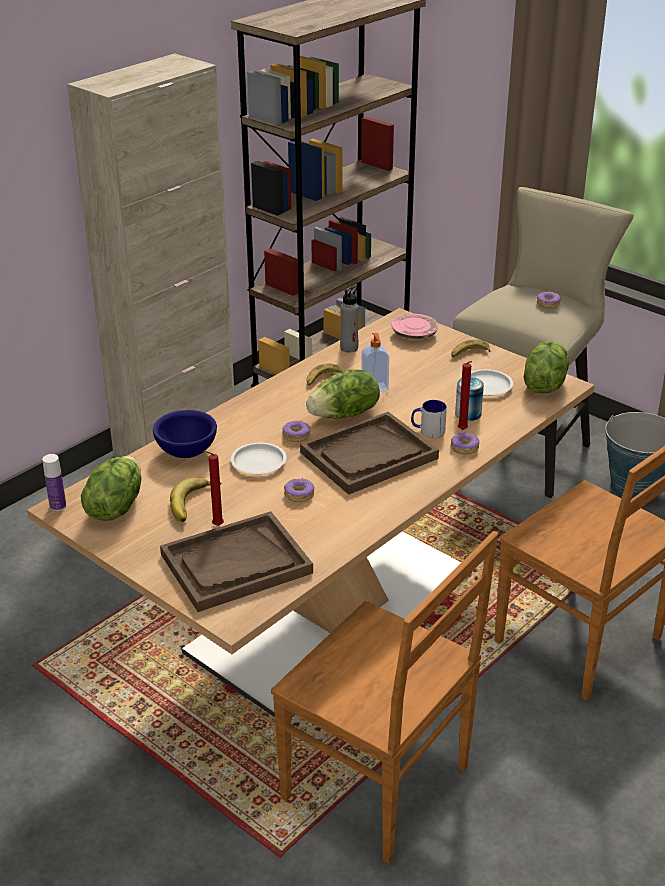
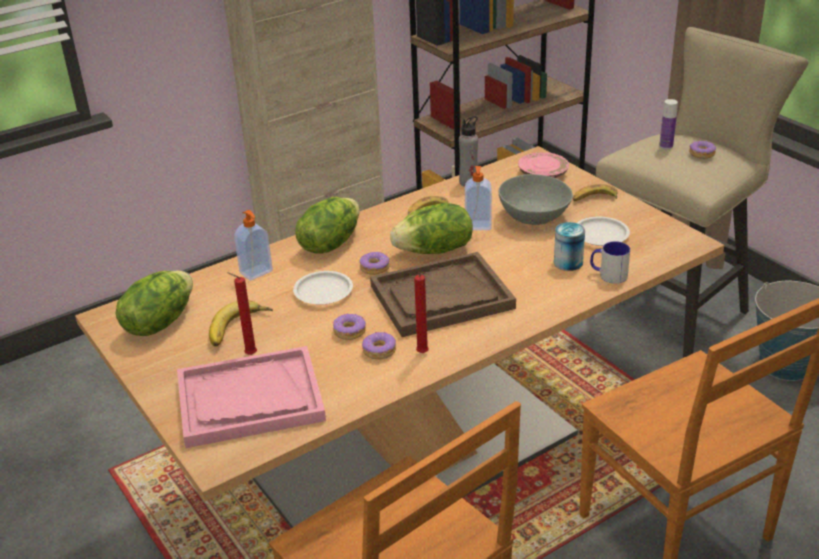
camera: 15 degrees right, 0 degrees up
bottle [42,454,66,511] -> bottle moved to [659,99,678,149]
blue bowl [153,410,217,458] -> soap dispenser [234,210,273,281]
brown tray [160,511,313,612] -> pink tray [177,346,326,448]
mug [411,400,447,438] -> mug moved to [590,241,630,284]
donut [451,432,480,454] -> donut moved to [362,331,396,360]
red candle [458,361,472,430] -> red candle moved to [414,273,429,353]
lettuce [524,341,569,394] -> lettuce moved to [295,197,360,254]
none -> grey bowl [498,174,573,225]

